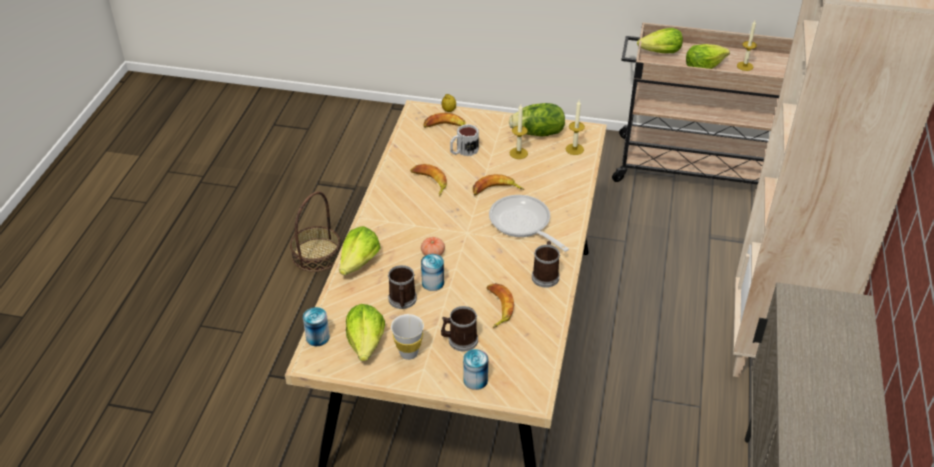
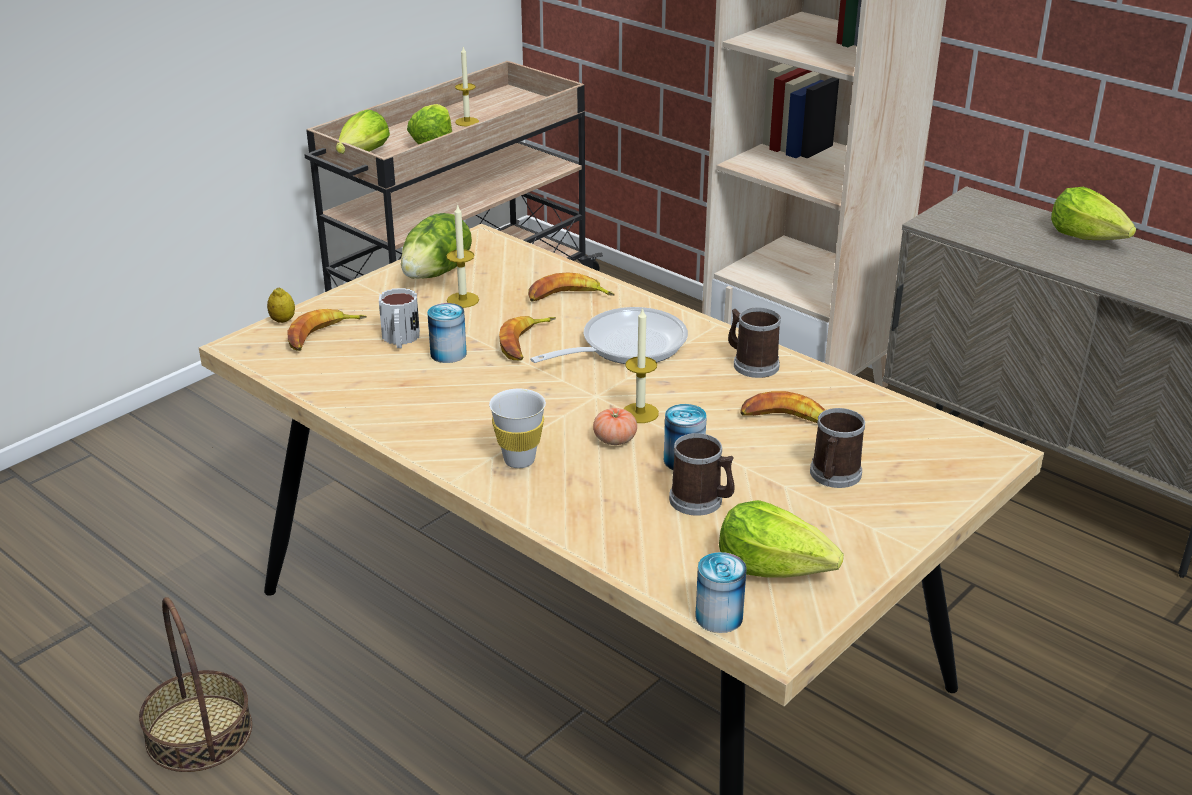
camera: 60 degrees left, 10 degrees down
lettuce [339,226,381,275] -> lettuce moved to [1051,187,1136,240]
white cup [391,314,424,360] -> white cup moved to [489,389,546,468]
banana [410,164,447,196] -> banana moved to [528,272,615,302]
can [463,349,488,390] -> can moved to [427,303,467,363]
frying pan [489,195,569,252] -> frying pan turned 150 degrees clockwise [530,307,688,364]
candle [566,101,585,155] -> candle moved to [624,307,659,423]

